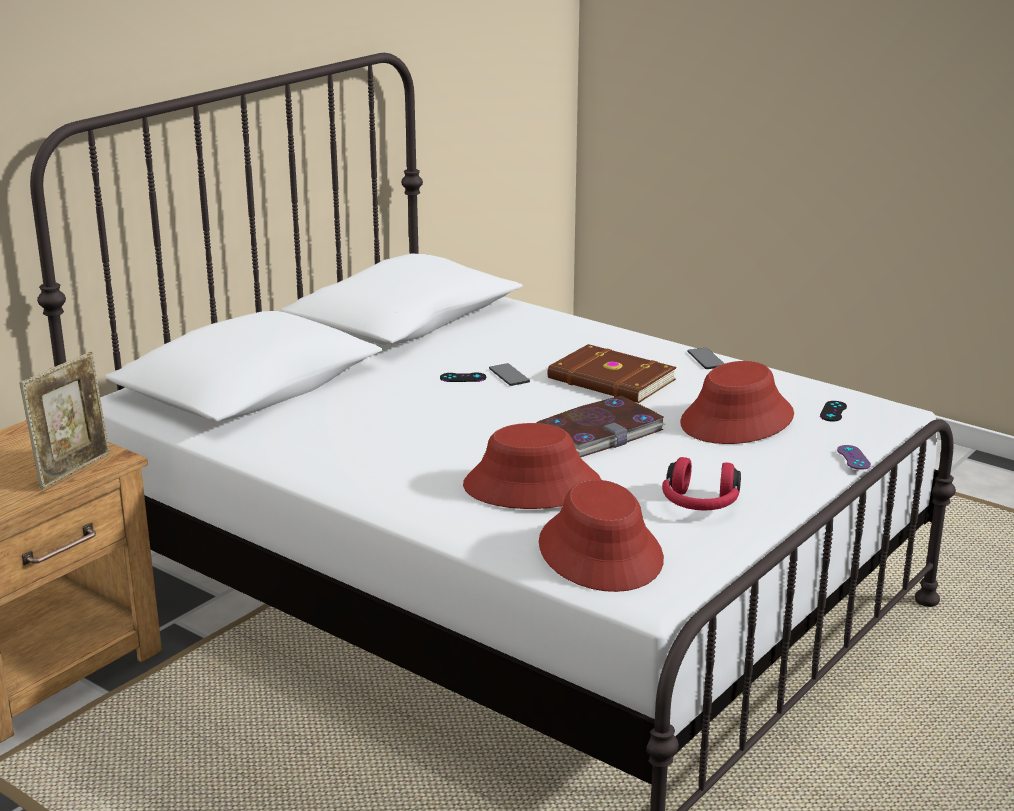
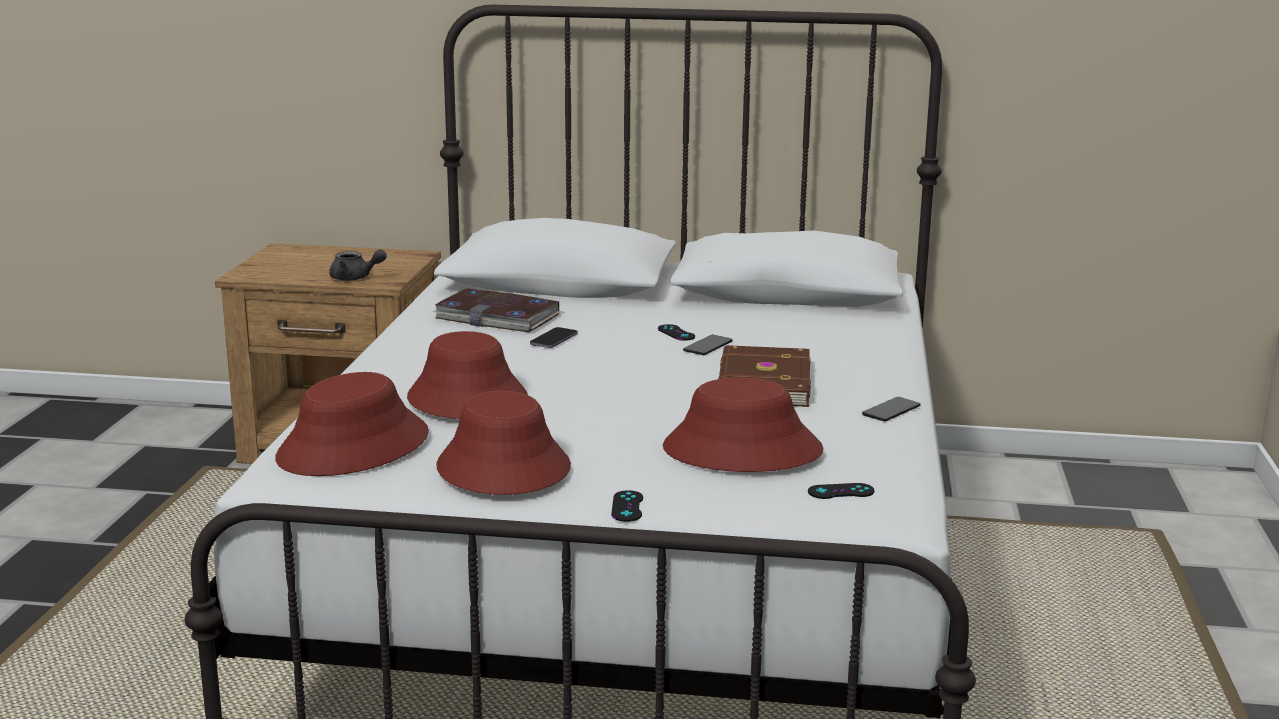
camera: 60 degrees right, 5 degrees down
picture frame [19,352,110,489] -> grey teapot [329,249,387,281]
book [537,396,665,457] -> book moved to [433,288,561,332]
red headphones [662,457,741,511] -> red hat [436,391,571,495]
purple game controller [837,445,871,470] -> none
none -> phone [530,327,578,348]
none -> black game controller [611,490,643,522]

